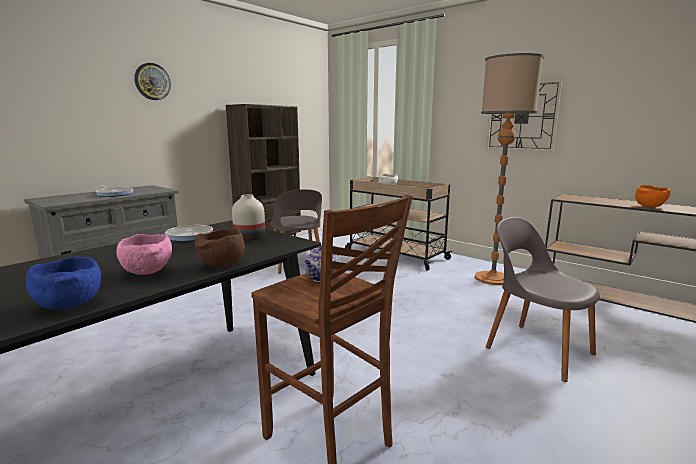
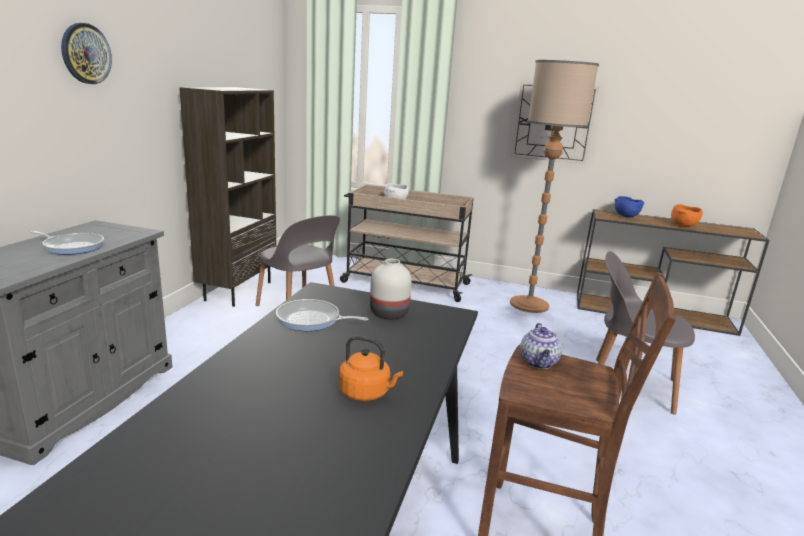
camera: 25 degrees left, 5 degrees up
blue bowl [26,257,101,310] -> blue bowl moved to [615,196,644,217]
pink bowl [116,234,172,275] -> orange kettle [339,336,403,401]
brown bowl [195,228,245,267] -> none

